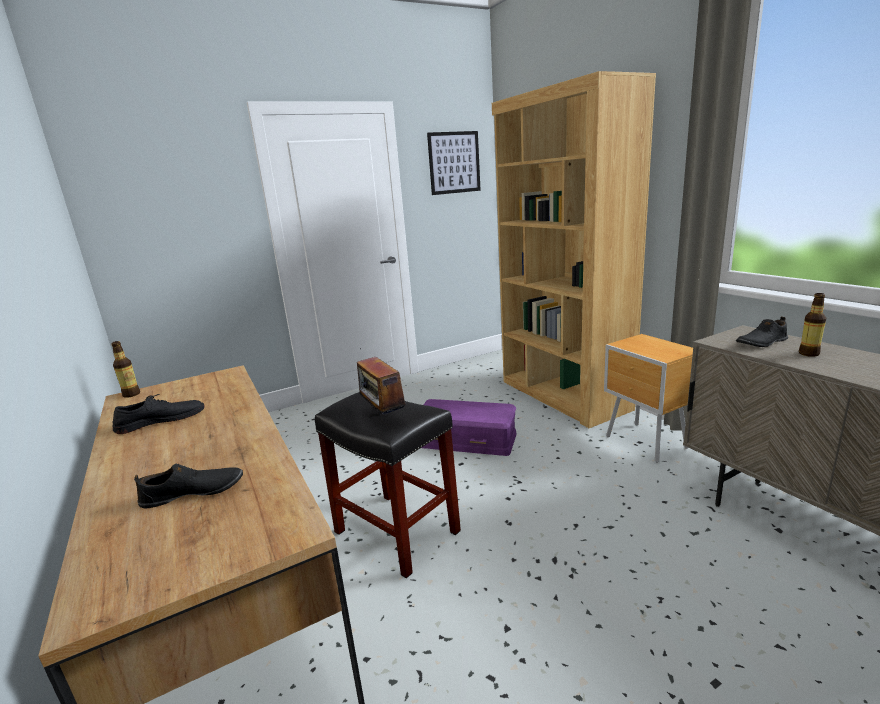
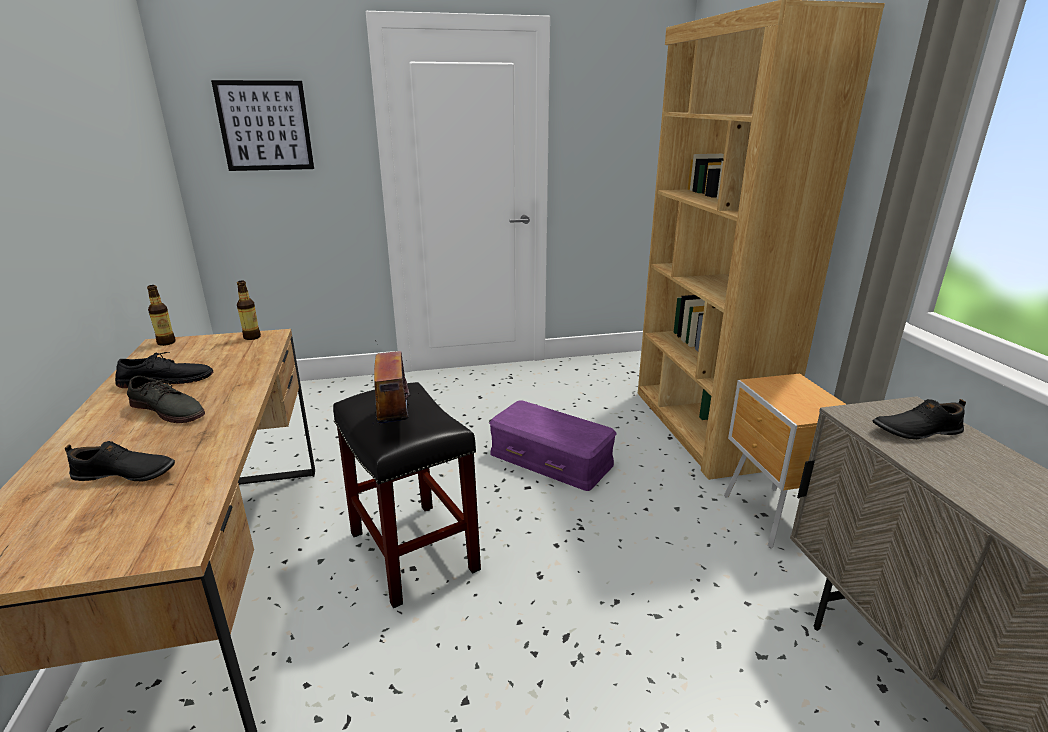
camera: 15 degrees right, 5 degrees up
picture [427,131,481,195] -> picture moved to [211,80,314,171]
bottle [799,293,826,357] -> bottle moved to [237,281,261,340]
none -> grey shoe [127,376,205,423]

